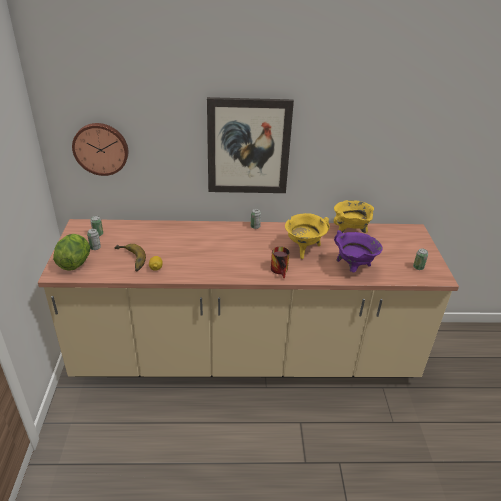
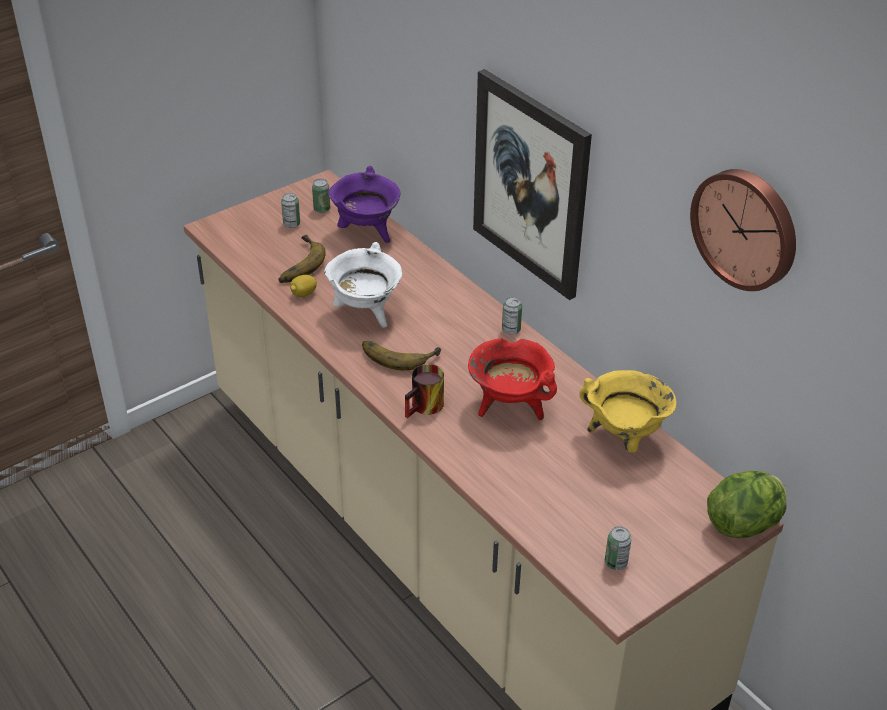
camera: 55 degrees right, 5 degrees up
lettuce [53,234,90,271] -> lettuce moved to [707,471,787,538]
wall clock [72,123,128,176] -> wall clock moved to [690,169,796,291]
yellow cooking pot [285,213,330,259] -> red cooking pot [468,338,557,420]
purple cooking pot [334,230,383,272] -> purple cooking pot moved to [328,166,401,243]
none -> white cooking pot [324,242,402,328]
none -> banana [362,341,441,371]

